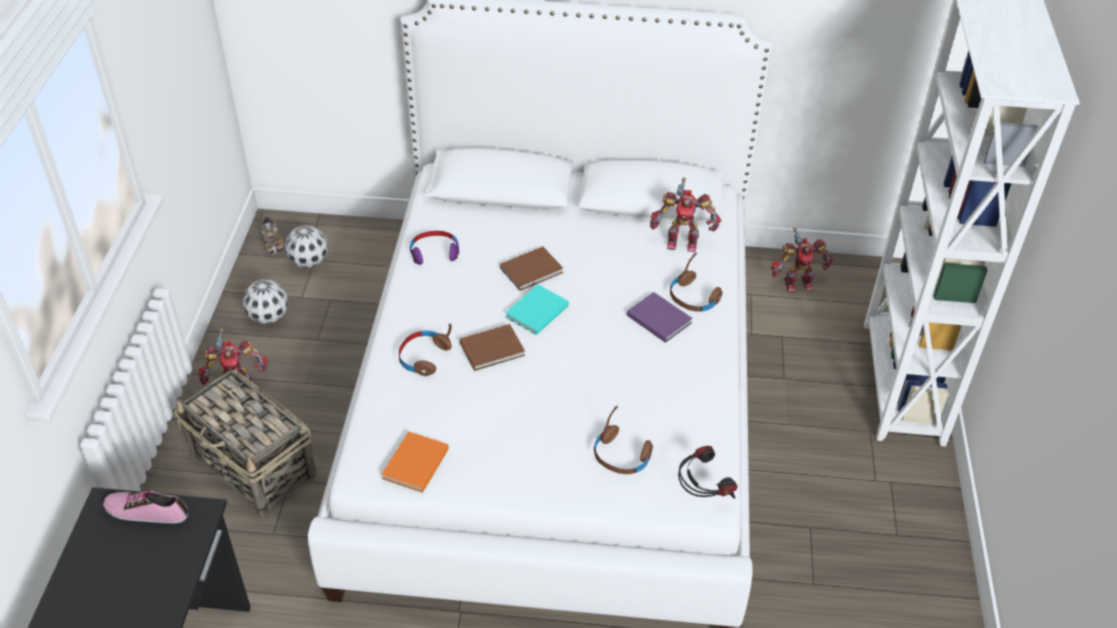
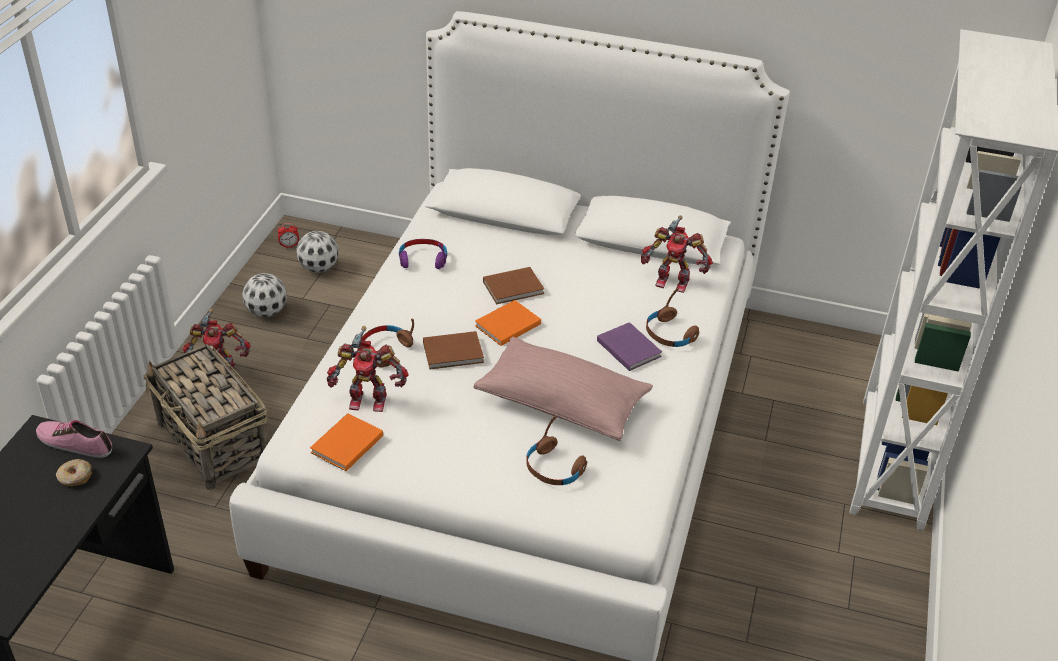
camera: 10 degrees right, 5 degrees down
shoe [260,214,284,254] -> alarm clock [278,223,299,248]
turquoise book [505,285,569,335] -> orange book [475,300,541,346]
headphones [678,446,737,499] -> none
toy robot [771,227,833,292] -> toy robot moved to [327,326,409,412]
none -> donut [56,459,92,486]
none -> pink pillow [473,337,653,441]

